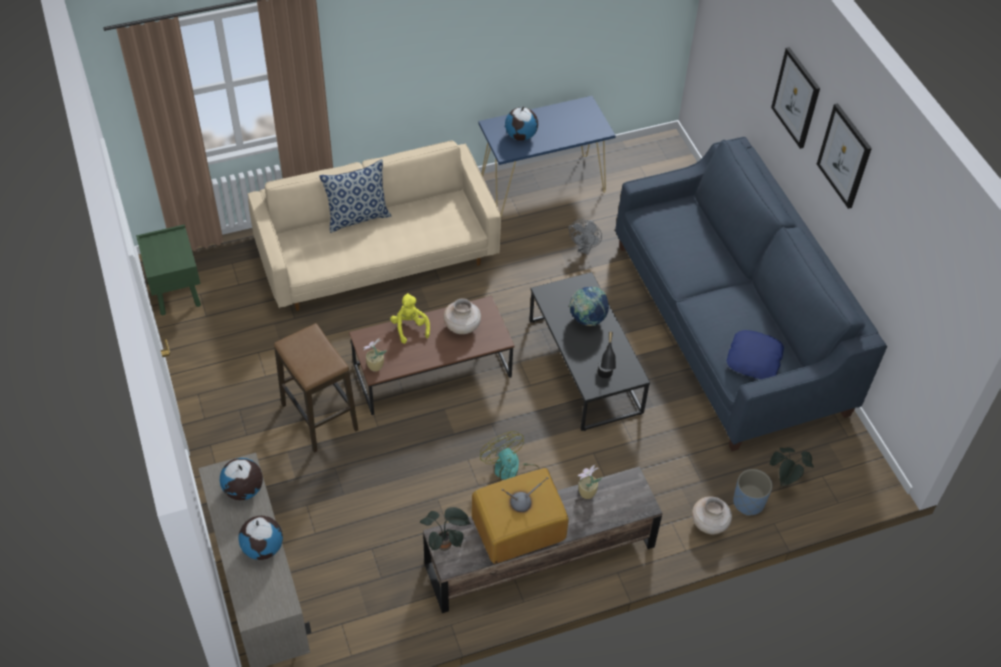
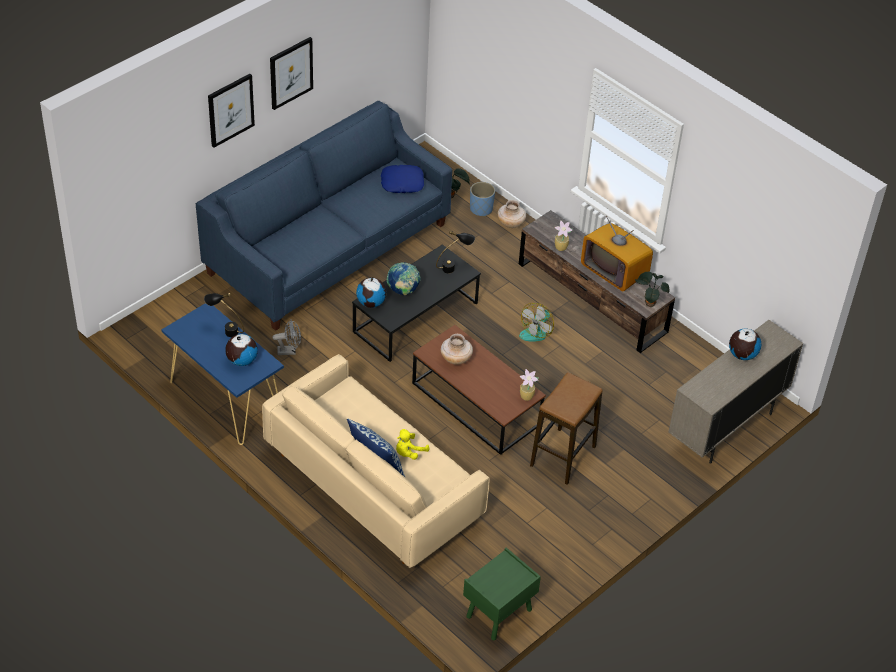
camera: 115 degrees left, 5 degrees down
globe [220,458,263,500] -> globe moved to [356,278,387,308]
yellow plush toy [390,293,430,344] -> yellow plush toy moved to [396,429,429,460]
none -> black table lamp [204,293,244,337]

